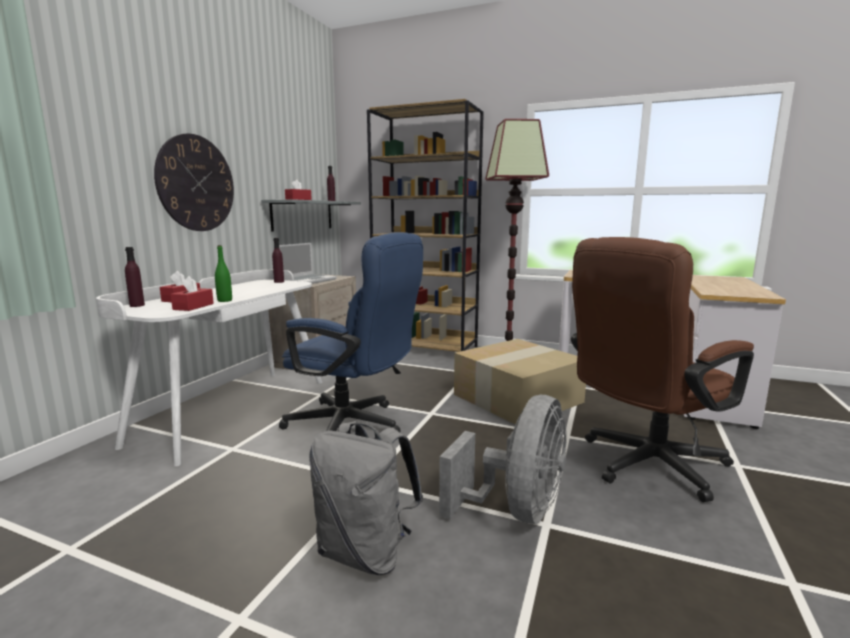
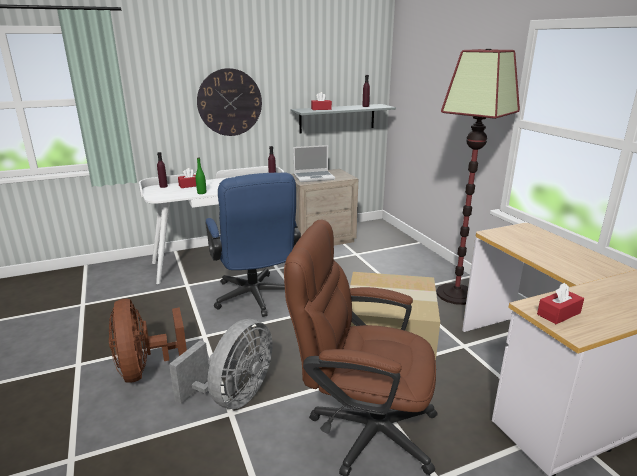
camera: 45 degrees right, 10 degrees up
red tissue box [171,276,214,311] -> red tissue box moved to [537,283,584,324]
grey backpack [309,421,423,575] -> brown fan [109,299,187,383]
brown bookcase [367,99,484,352] -> none
grey fan [439,395,567,524] -> grey fan turned 45 degrees counterclockwise [169,319,272,409]

